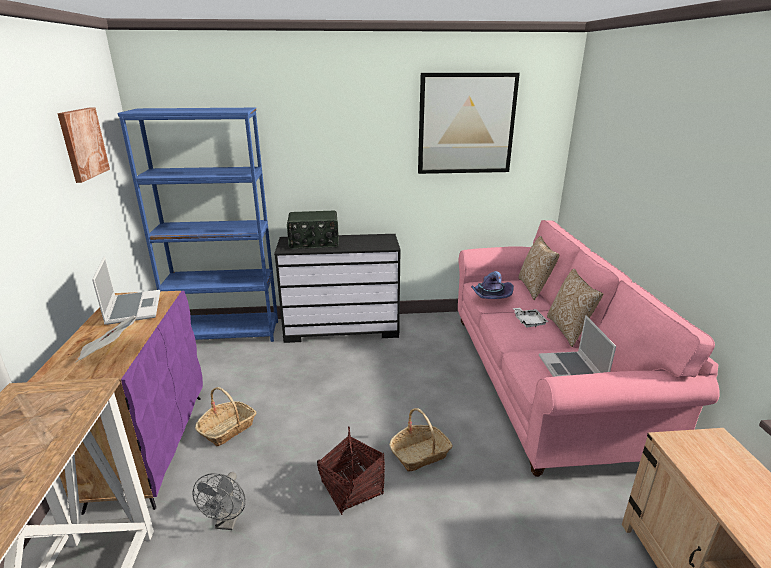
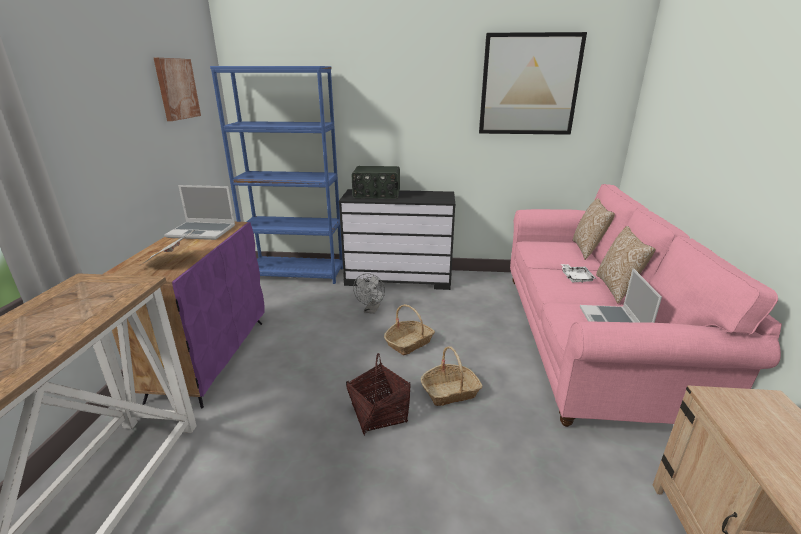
camera: 10 degrees right, 0 degrees up
laptop [92,256,160,325] -> laptop turned 105 degrees clockwise [164,185,235,240]
grey fan [192,472,246,530] -> grey fan moved to [353,273,385,314]
basket [195,387,256,446] -> basket moved to [384,304,435,355]
purple hat [471,271,514,299] -> none

